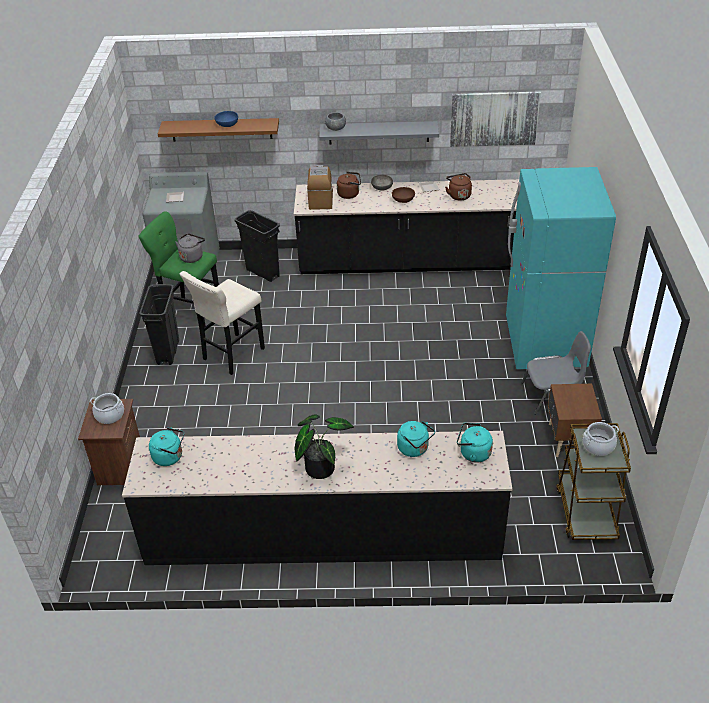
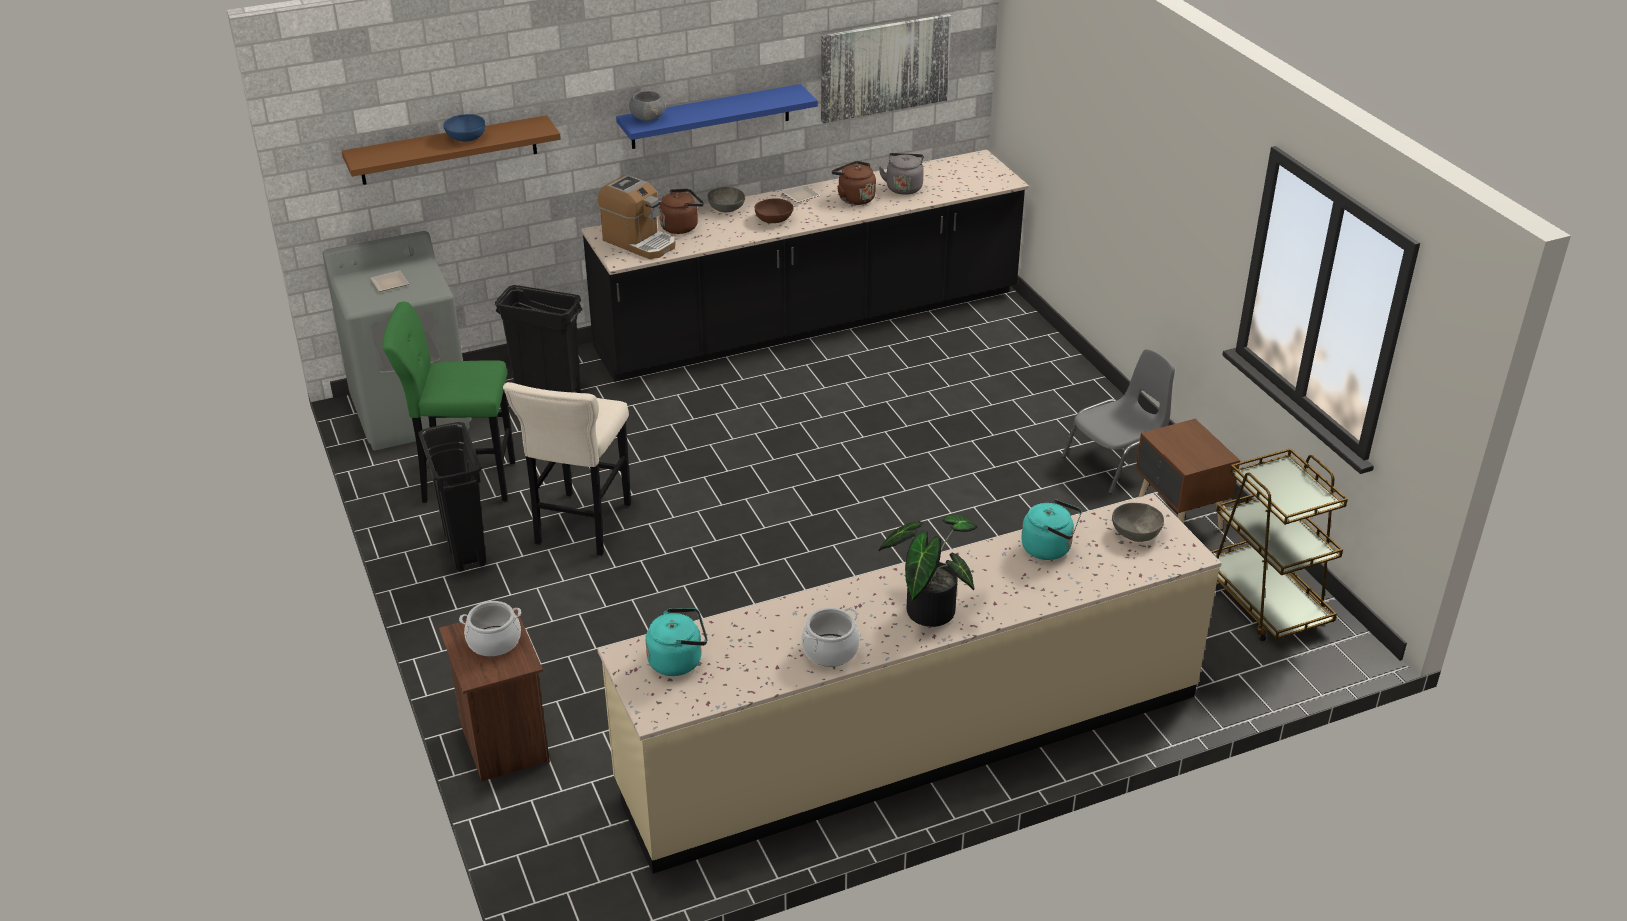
camera: 25 degrees left, 5 degrees down
black counter [122,431,512,565] -> beige counter [597,494,1222,874]
grey kettle [175,233,205,263] -> grey kettle moved to [879,153,924,195]
coffee machine [307,165,333,210] -> coffee machine turned 150 degrees clockwise [598,175,676,259]
grey shelf [319,121,439,144] -> blue shelf [616,84,818,149]
turquoise kettle [457,423,493,463] -> grey bowl [1112,503,1164,542]
turquoise fridge [506,167,616,369] -> none
cooking pot [583,422,619,456] -> cooking pot moved to [801,608,860,667]

